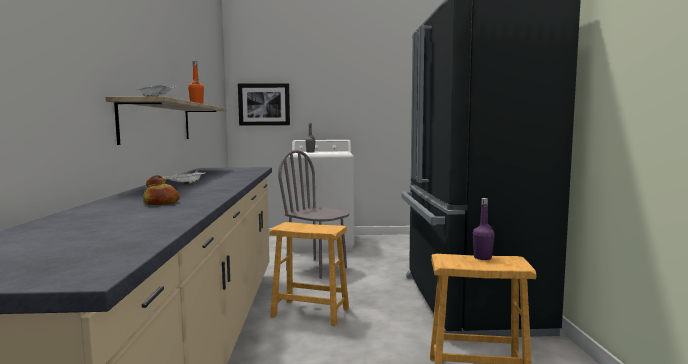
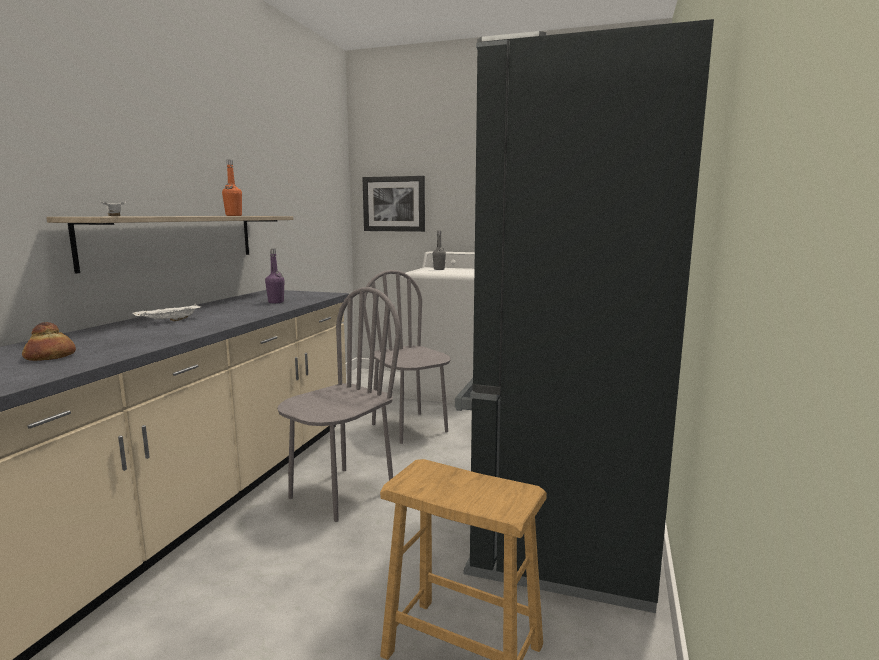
camera: 20 degrees right, 5 degrees up
brown stool [269,222,349,326] -> grey chair [277,287,401,522]
purple bottle [473,198,495,260] -> purple bottle moved to [265,249,284,303]

